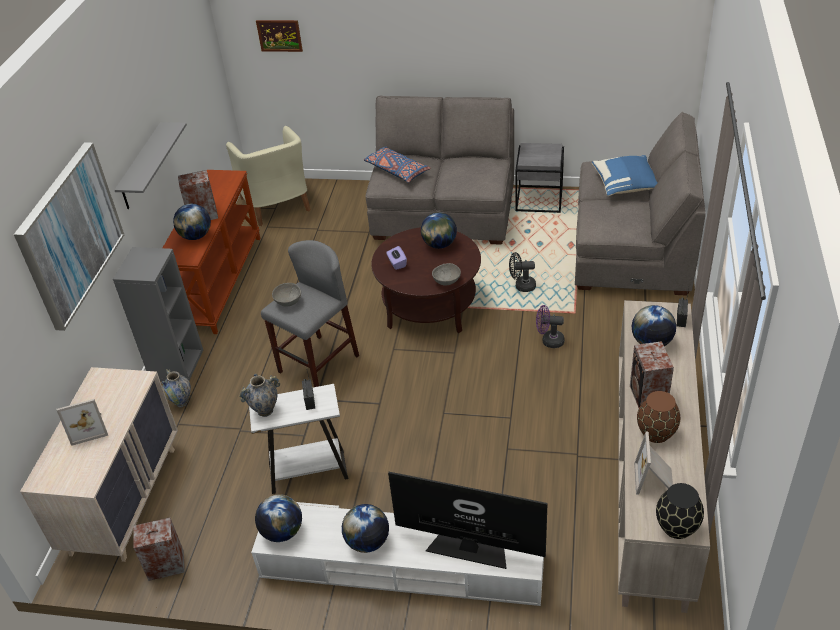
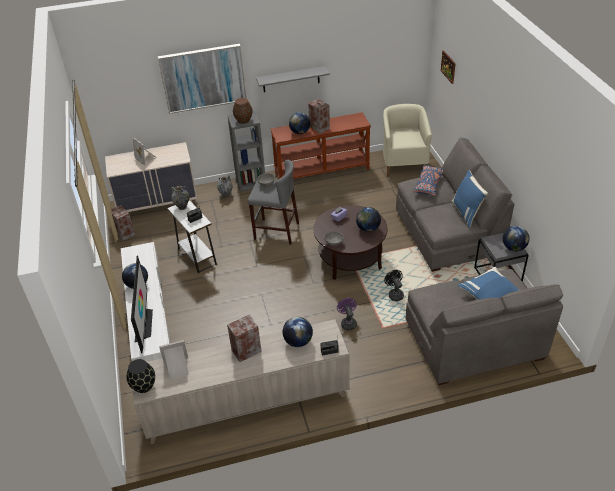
camera: 65 degrees right, 0 degrees up
beige armchair [226,126,311,226] -> beige armchair turned 135 degrees clockwise [383,104,432,177]
globe [255,494,302,542] -> globe moved to [503,226,529,251]
brown vase [637,391,680,443] -> brown vase moved to [233,98,252,124]
none -> blue pillow [452,170,488,227]

